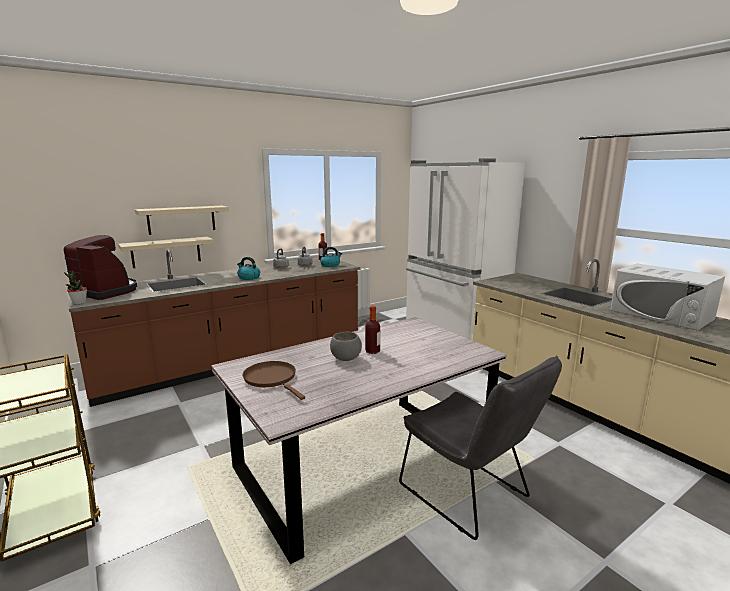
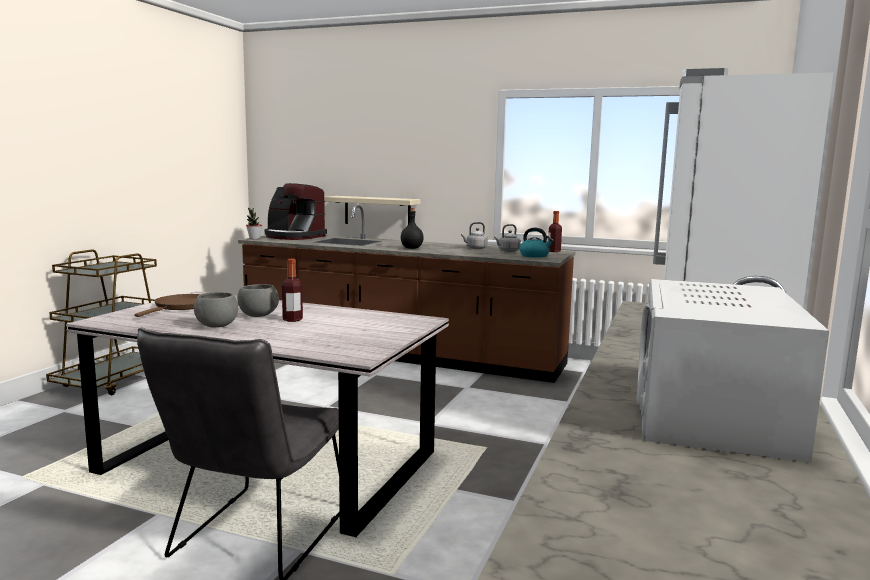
camera: 55 degrees right, 5 degrees down
coffee machine [64,235,137,300] -> coffee machine turned 120 degrees clockwise [265,183,327,240]
beige shelf [135,206,229,235] -> none
kettle [237,257,260,280] -> black bottle [401,208,424,249]
none -> grey bowl [194,292,238,328]

